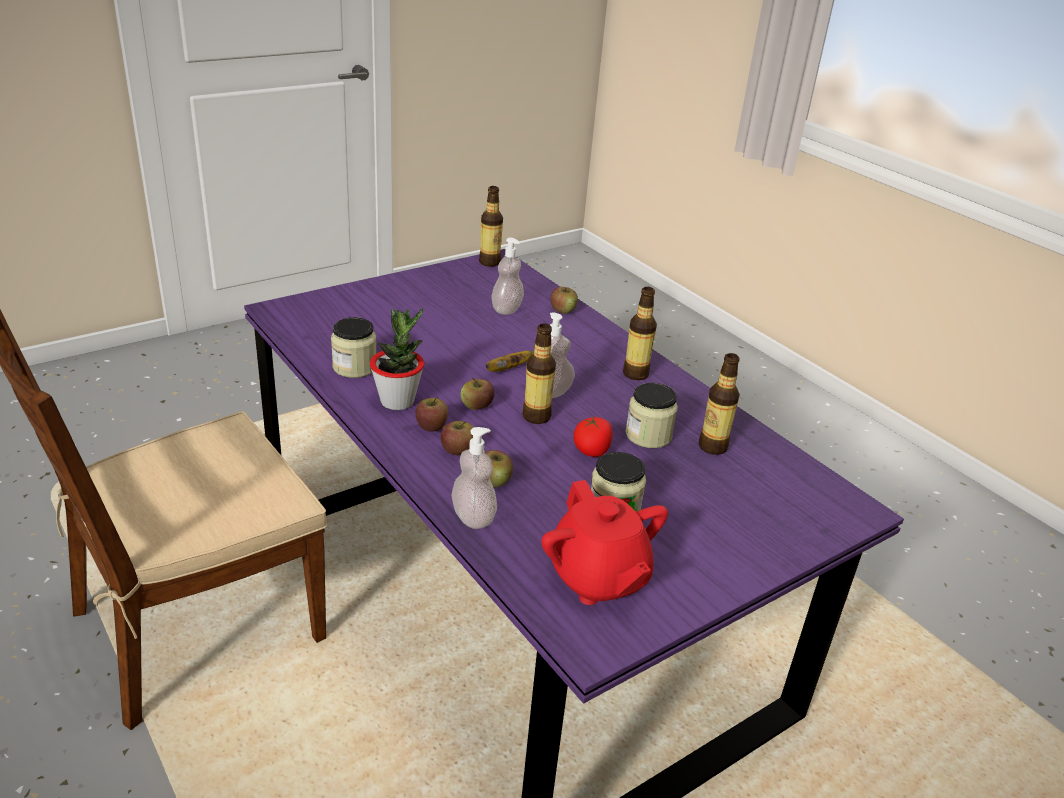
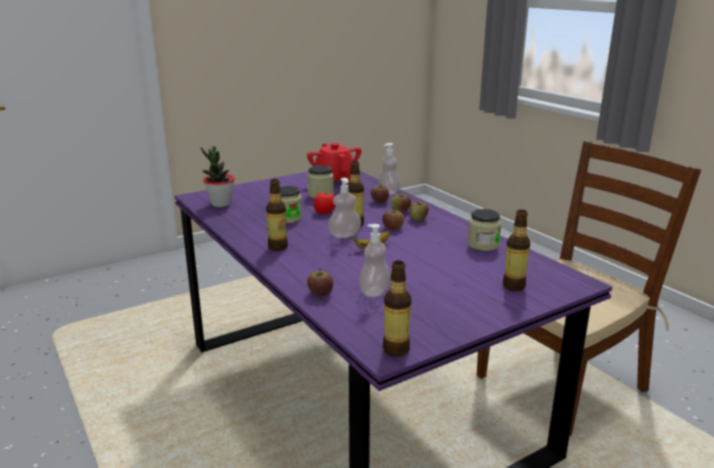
camera: 175 degrees left, 10 degrees down
potted plant [370,308,424,410] -> potted plant moved to [201,146,235,207]
bottle [699,353,740,455] -> bottle moved to [503,210,530,291]

